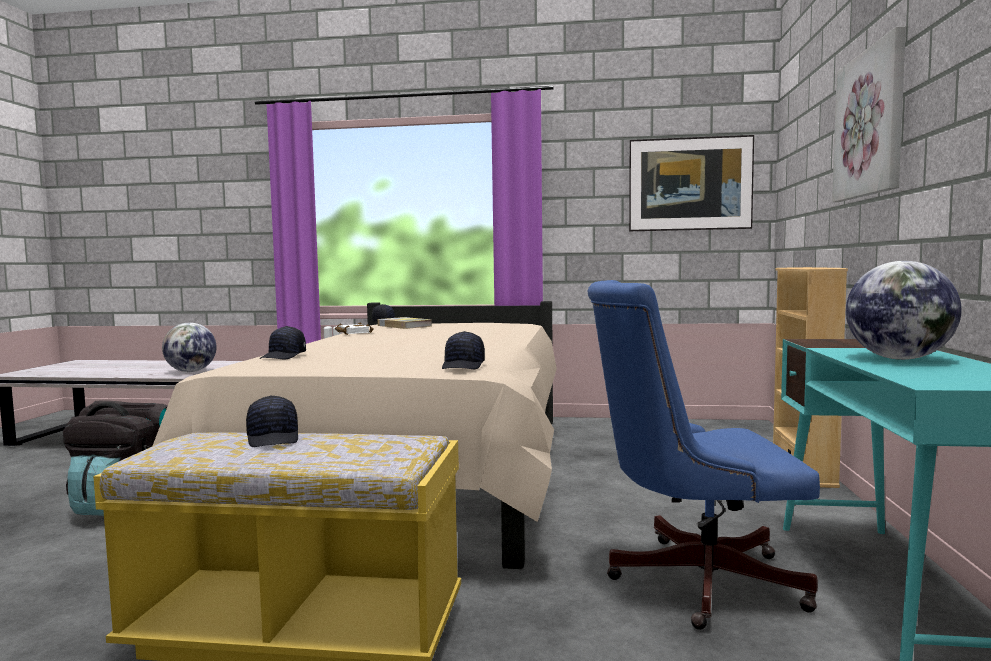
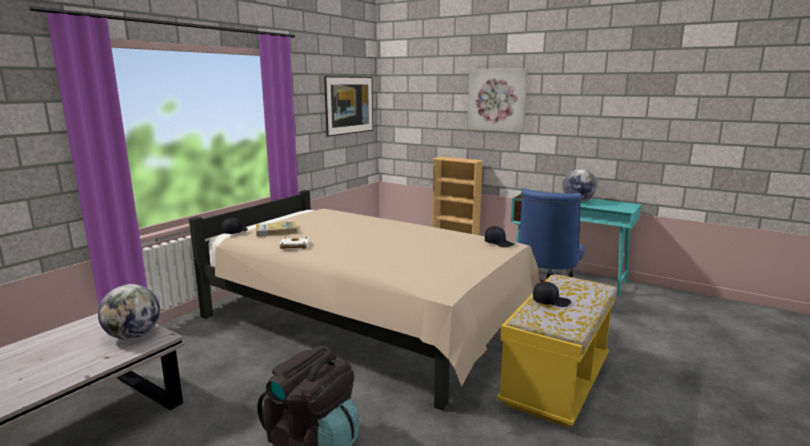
camera: 65 degrees left, 10 degrees up
black cap [259,326,306,360] -> none

